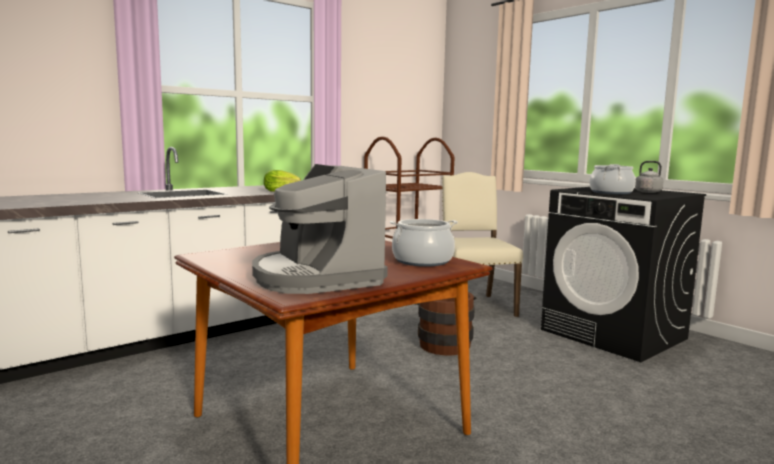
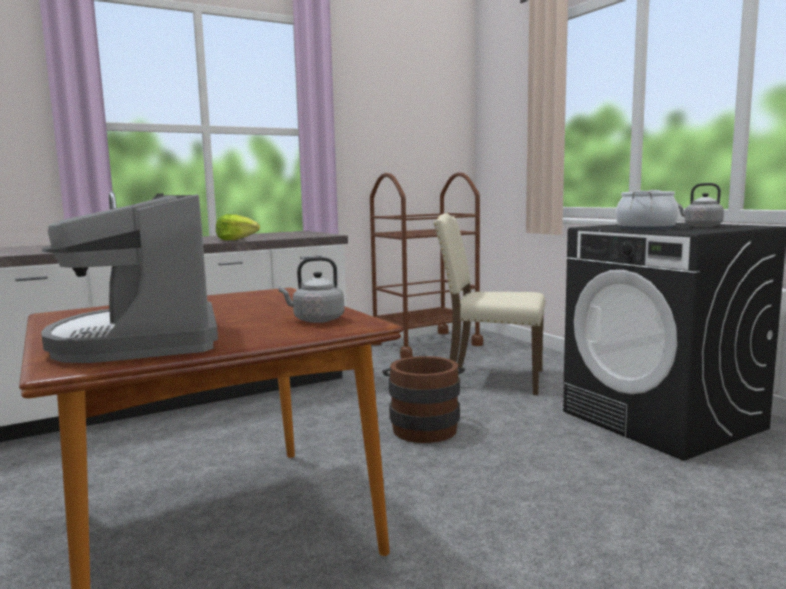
camera: 10 degrees right, 0 degrees up
cooking pot [390,219,458,267] -> grey kettle [278,257,344,323]
beige chair [442,172,523,317] -> beige chair turned 75 degrees counterclockwise [433,213,545,395]

